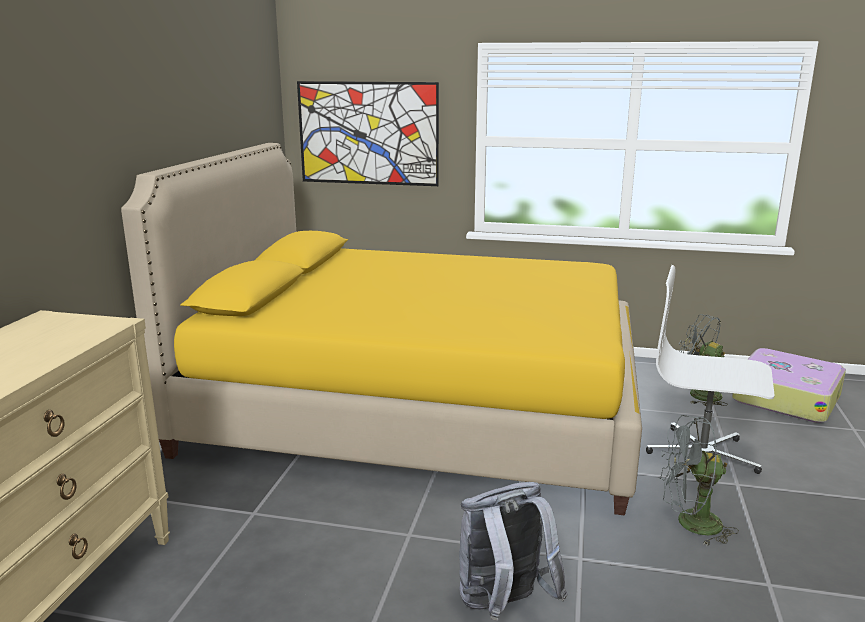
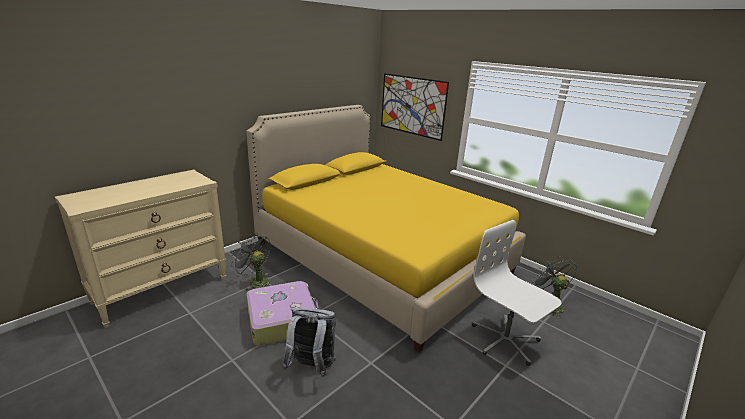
camera: 30 degrees right, 5 degrees up
grey fan [659,415,739,546] -> grey fan moved to [231,234,271,291]
suitcase [732,348,846,423] -> suitcase moved to [247,281,319,346]

